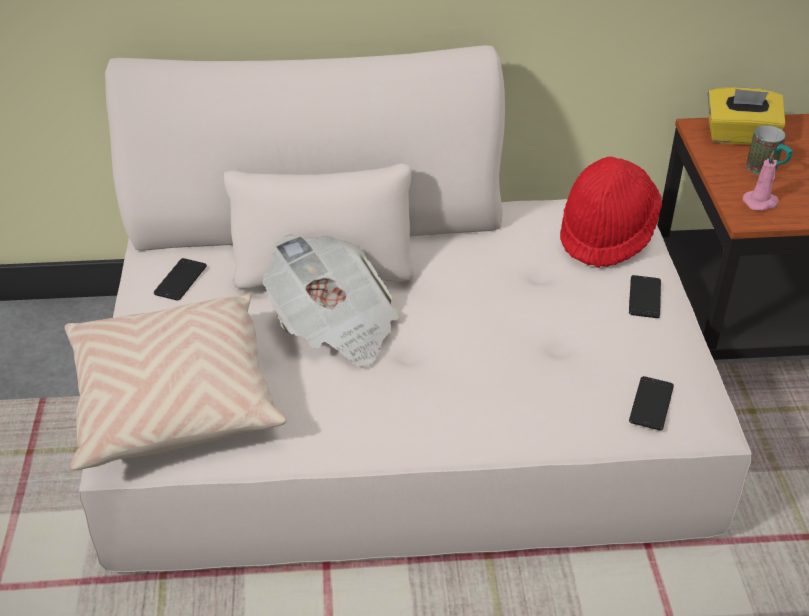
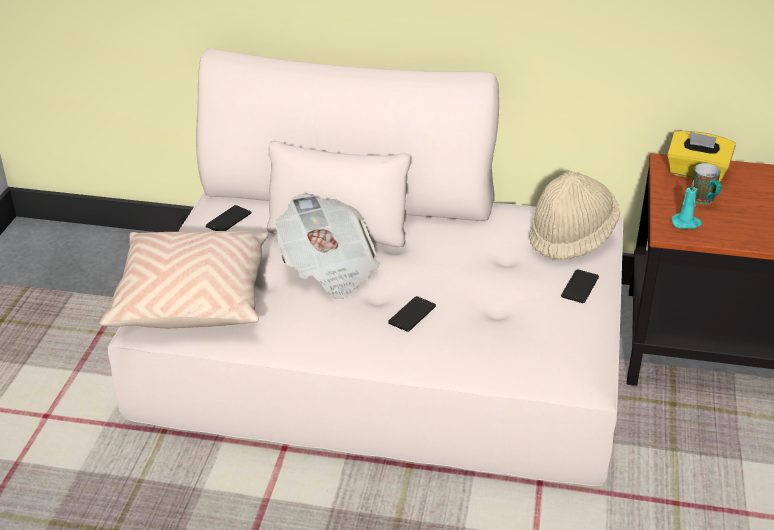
camera: 15 degrees right, 5 degrees down
red hat [560,156,662,268] -> beige hat [529,171,620,260]
phone [629,376,674,430] -> phone moved to [388,296,436,332]
pink candle [743,151,779,211] -> turquoise candle [671,180,702,229]

